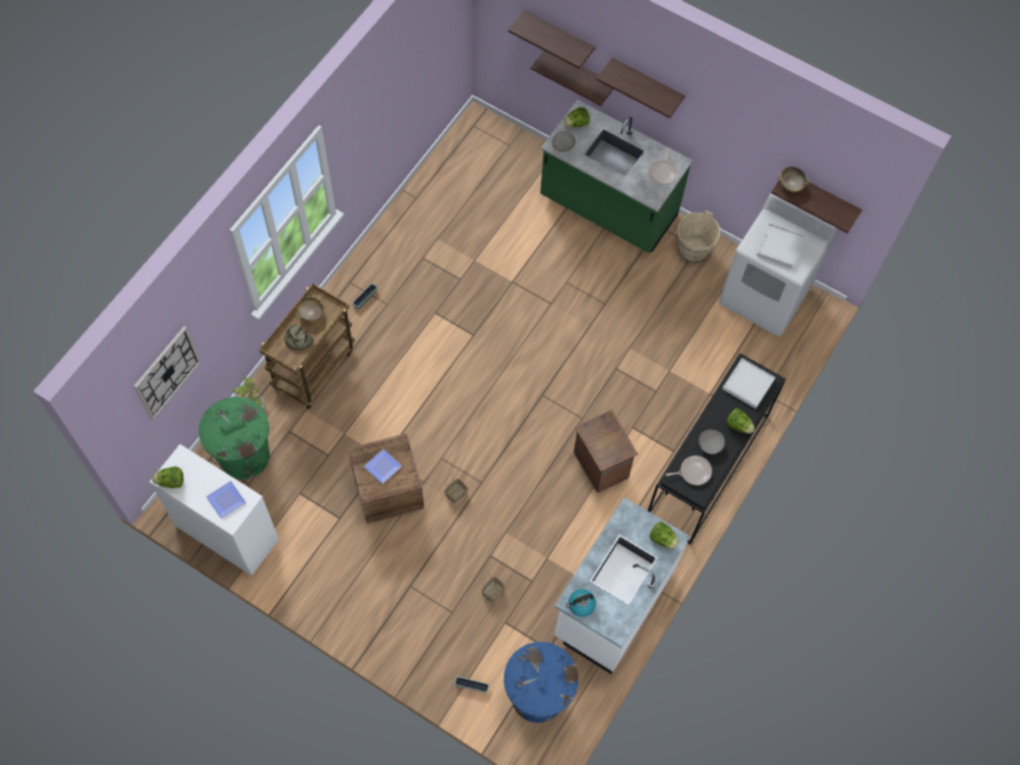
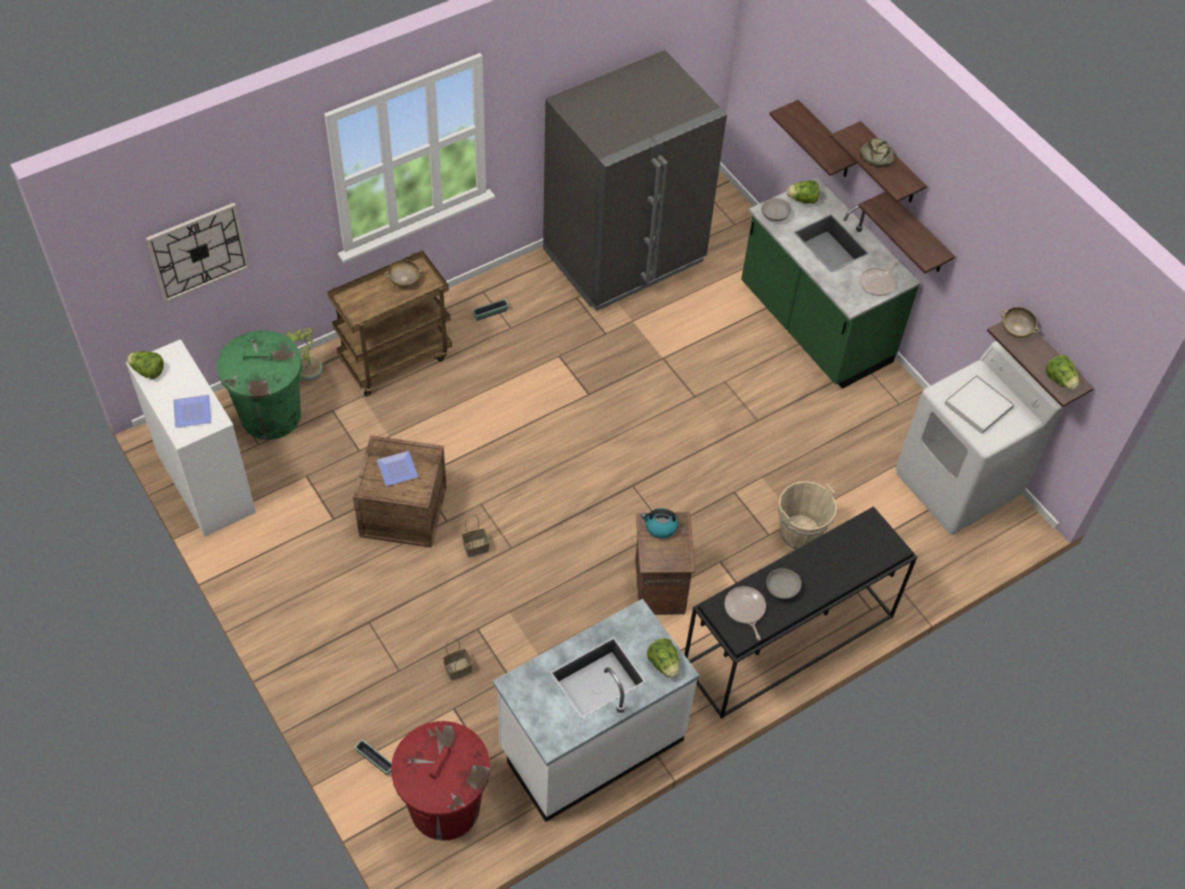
camera: 25 degrees right, 10 degrees down
bread [284,324,314,350] -> bread moved to [859,138,894,167]
blue trash can [504,642,579,723] -> red trash can [391,721,490,841]
shelf [508,10,595,69] -> shelf moved to [859,192,955,274]
kettle [566,589,596,617] -> kettle moved to [641,508,678,539]
frying pan [665,455,712,485] -> frying pan turned 120 degrees counterclockwise [725,586,766,640]
beige bucket [677,211,720,263] -> beige bucket moved to [778,481,837,549]
white tray [722,358,776,409] -> none
lettuce [726,408,755,434] -> lettuce moved to [1046,355,1079,390]
none -> grey fridge [543,50,727,311]

